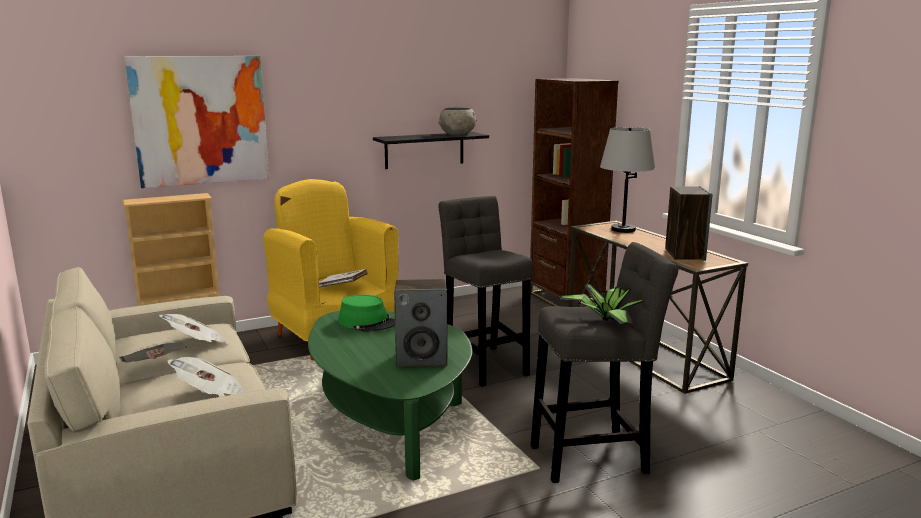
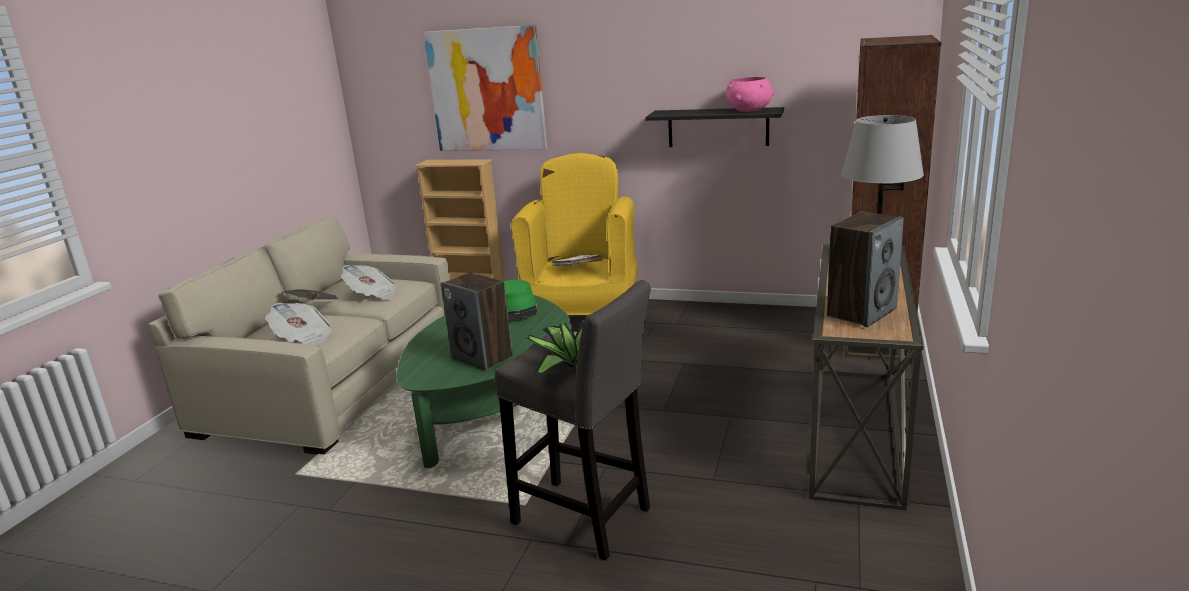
camera: 45 degrees right, 5 degrees up
grey bowl [438,107,477,135] -> pink bowl [725,77,774,112]
grey stool [438,196,532,387] -> none

